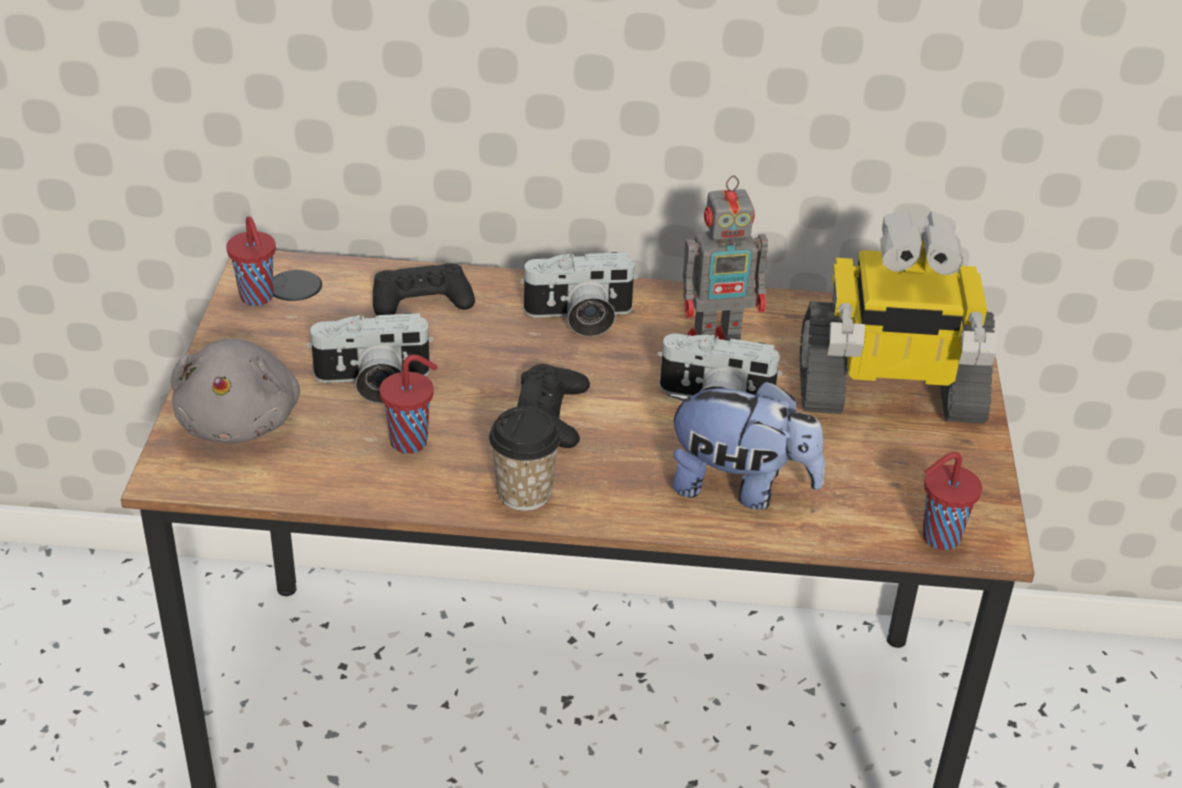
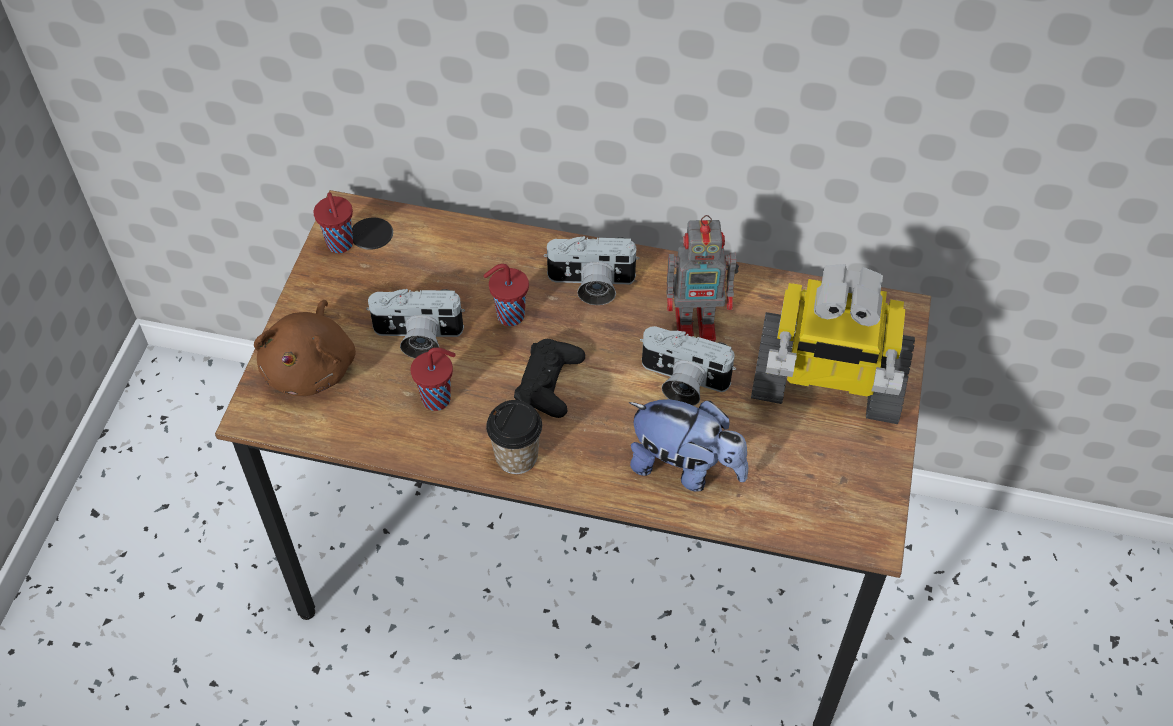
camera: 10 degrees right, 15 degrees up
grey plush toy [171,338,300,443] -> brown plush toy [254,300,356,396]
black game controller [373,263,475,315] -> none
red cup [922,452,982,550] -> red cup moved to [483,264,529,326]

